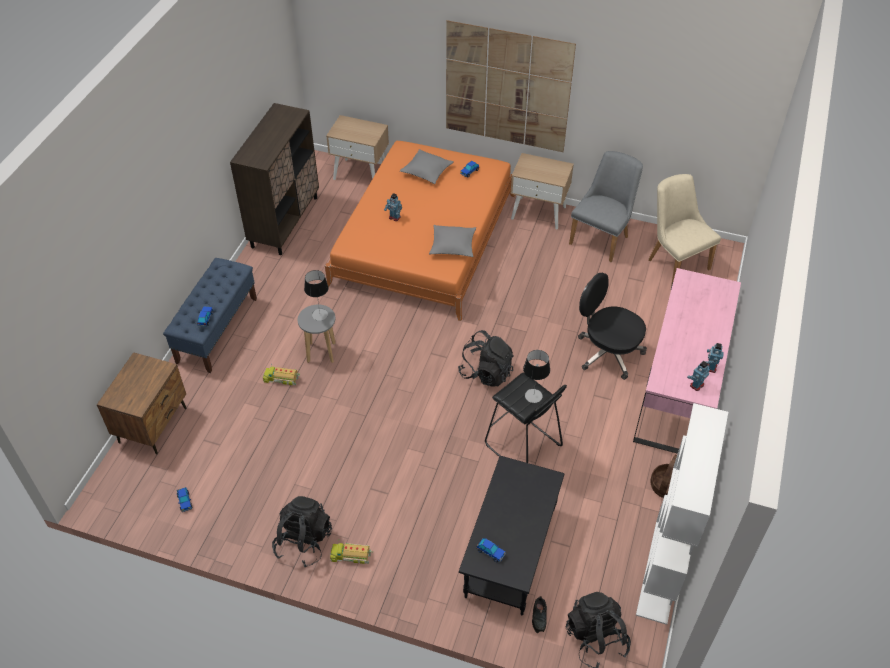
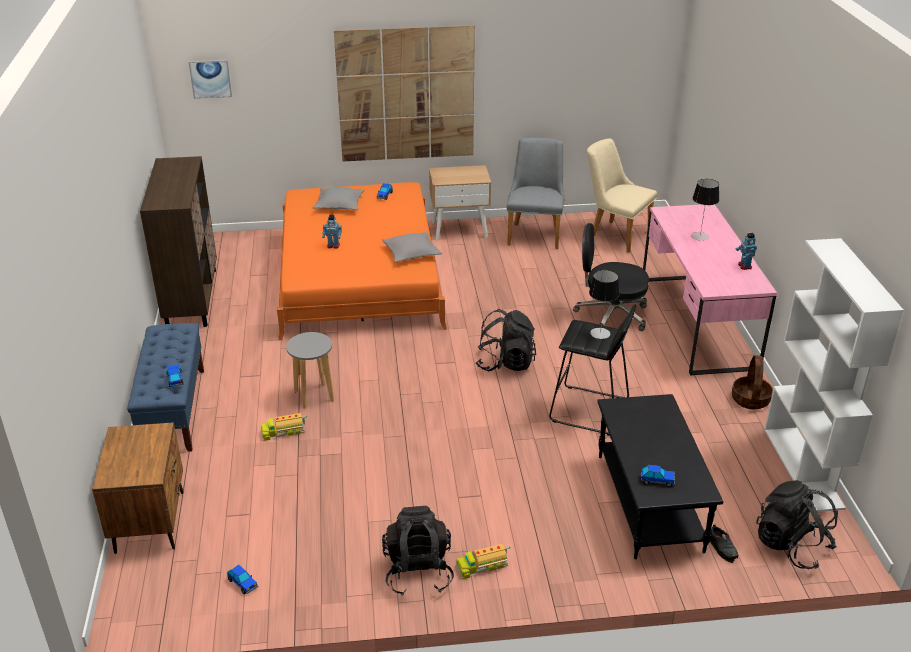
camera: 25 degrees left, 15 degrees down
table lamp [304,270,329,321] -> table lamp moved to [691,179,719,241]
beige nightstand [326,115,389,180] -> none
toy robot [687,361,710,391] -> none
none -> picture [189,60,232,99]

